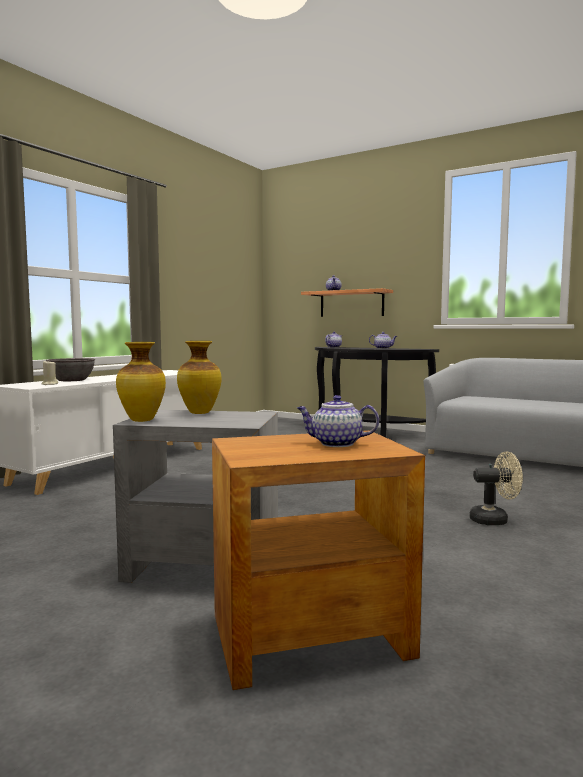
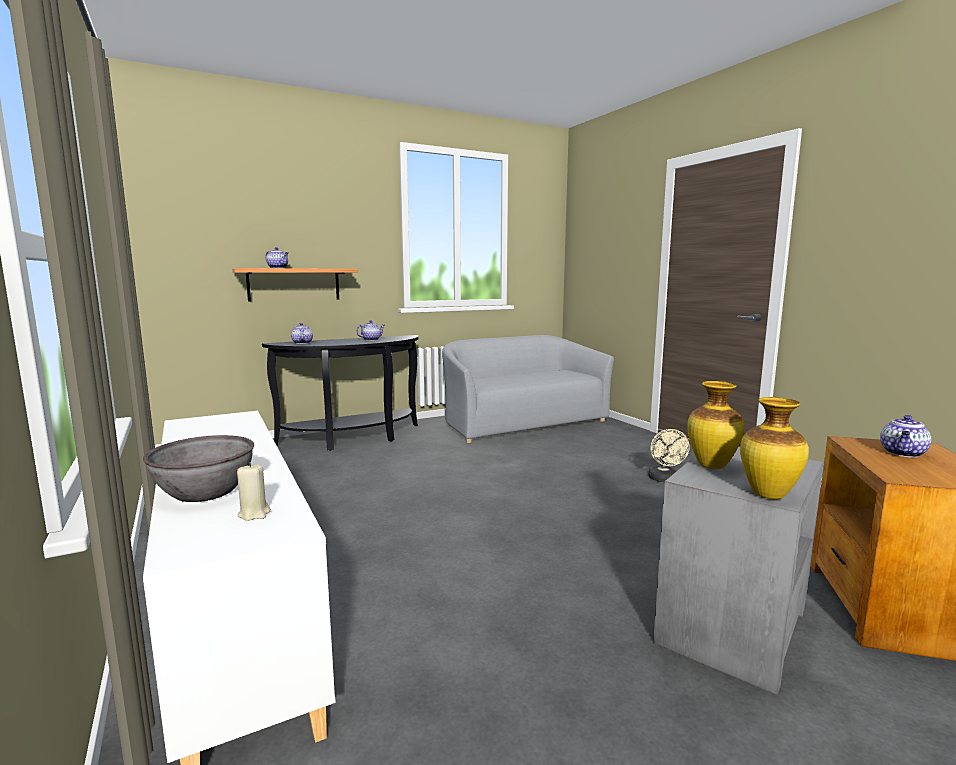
camera: 60 degrees left, 5 degrees up
beige fan [470,451,523,525] -> beige fan turned 150 degrees clockwise [648,429,690,482]

